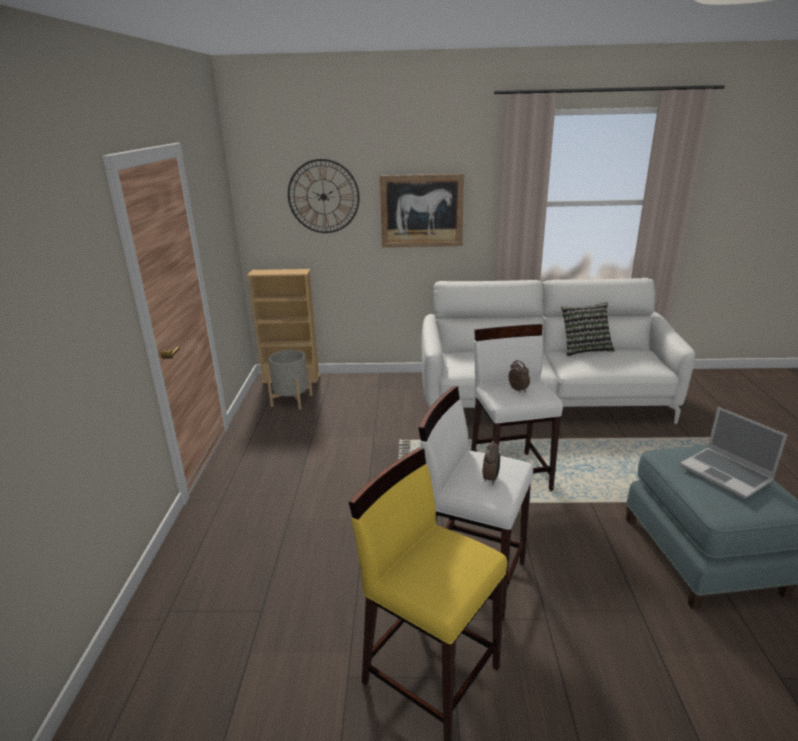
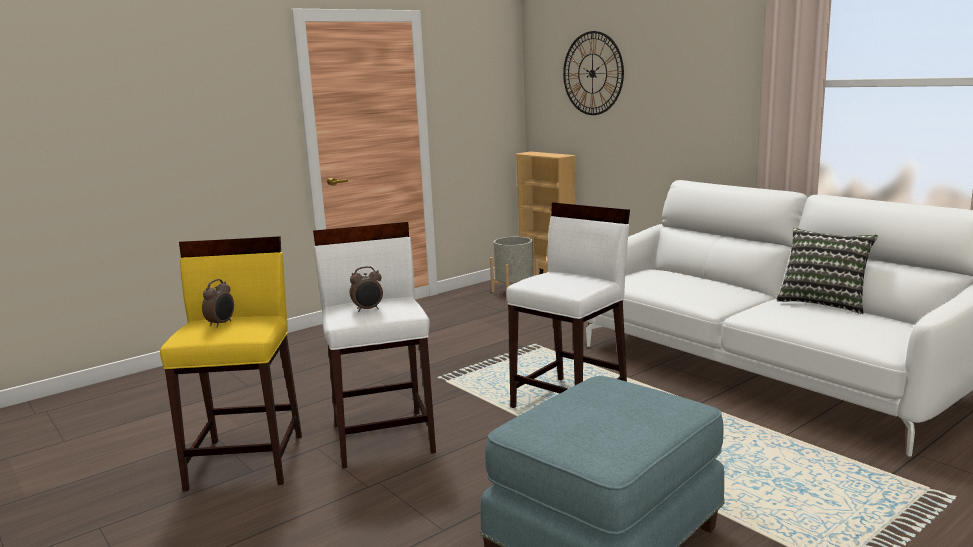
camera: 50 degrees right, 10 degrees down
picture [380,174,464,247] -> none
alarm clock [508,360,530,393] -> alarm clock moved to [202,279,234,328]
laptop [680,407,787,499] -> none

